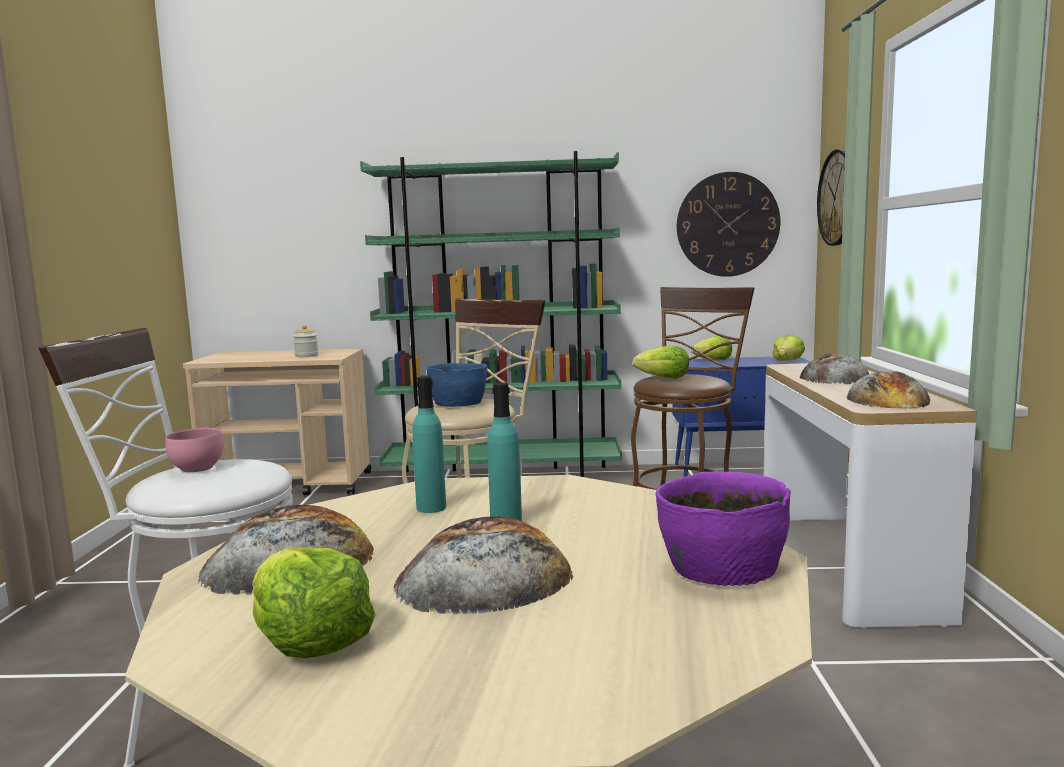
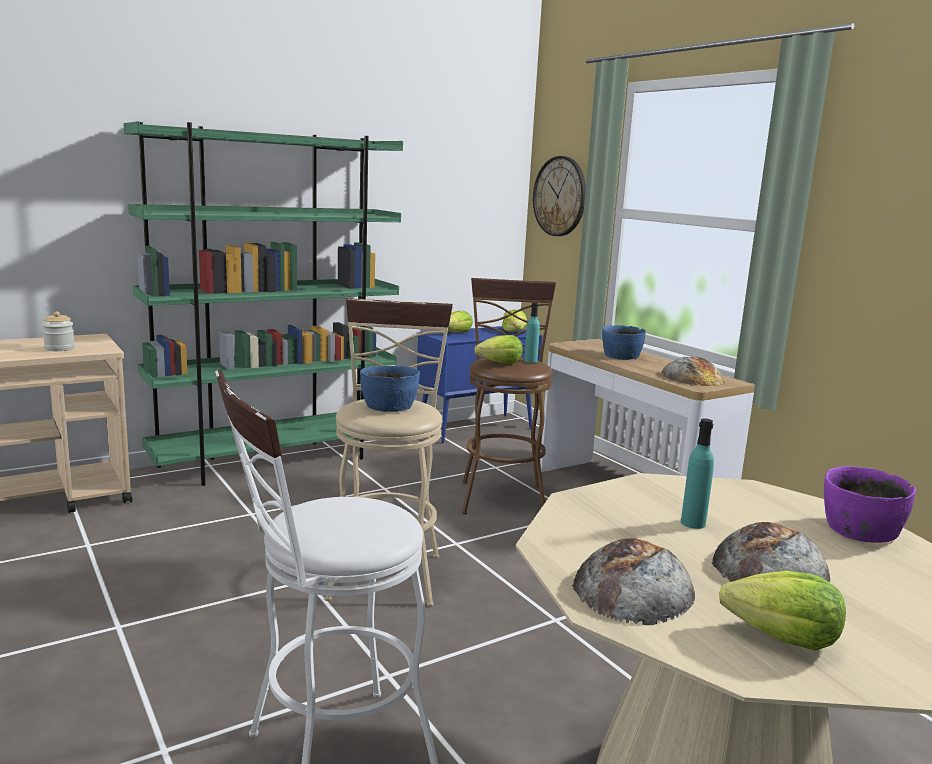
camera: 35 degrees left, 5 degrees up
pink bowl [165,428,224,472] -> none
turquoise bottle [412,376,446,513] -> turquoise bottle moved to [524,302,540,363]
wall clock [677,172,780,277] -> none
bread [800,353,869,384] -> blue bowl [602,325,646,360]

